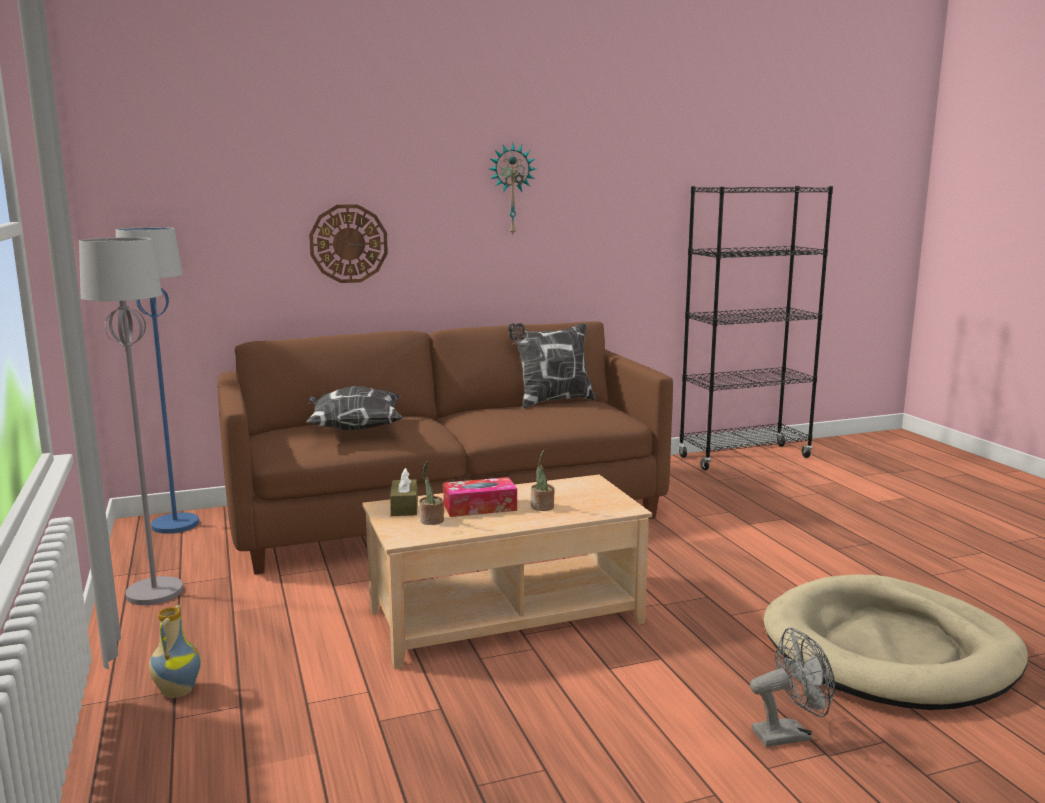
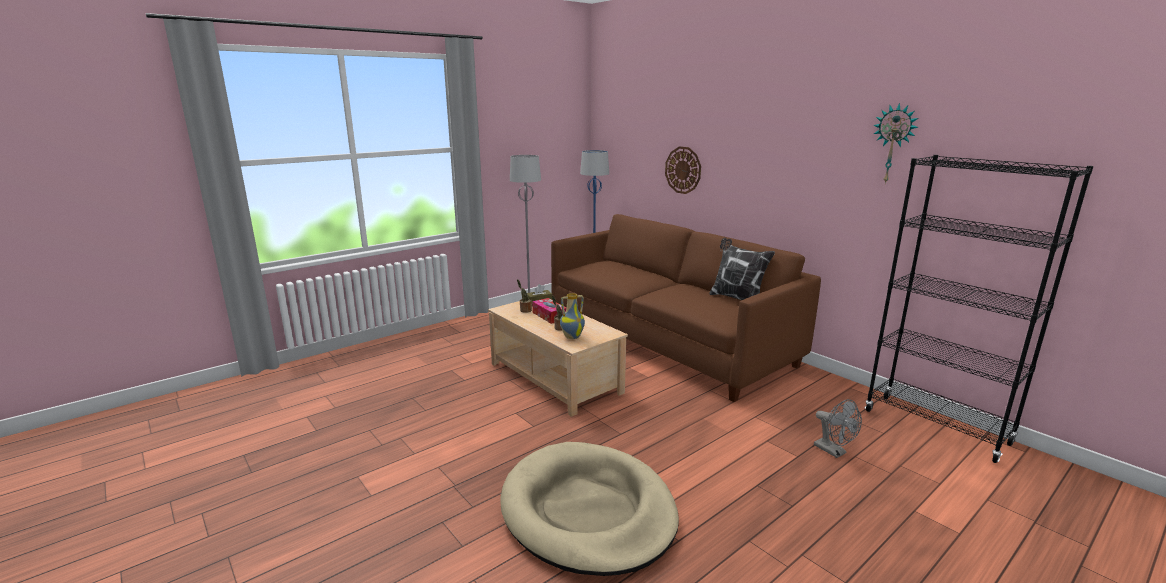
camera: 70 degrees right, 5 degrees up
vase [149,605,201,698] -> vase moved to [560,293,585,339]
pillow [306,386,404,430] -> none
wall clock [489,143,536,235] -> wall clock moved to [873,103,918,184]
grey fan [750,628,835,747] -> grey fan moved to [814,399,862,458]

